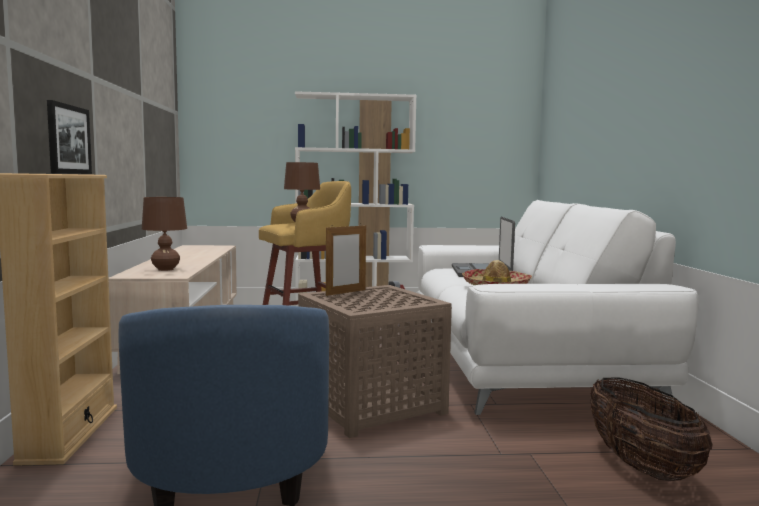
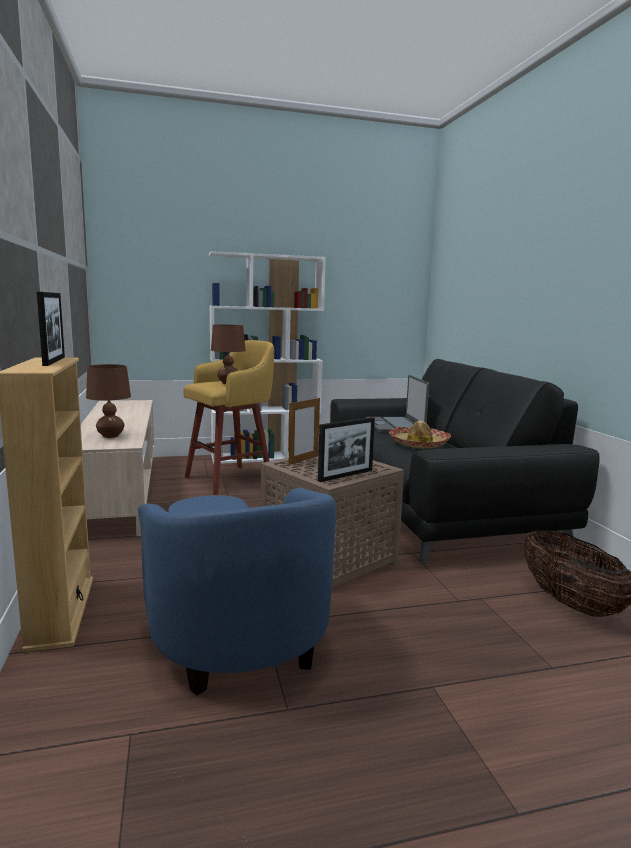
camera: 10 degrees left, 5 degrees up
white sofa [416,200,699,415] -> black sofa [330,359,600,563]
none -> picture frame [318,417,375,482]

